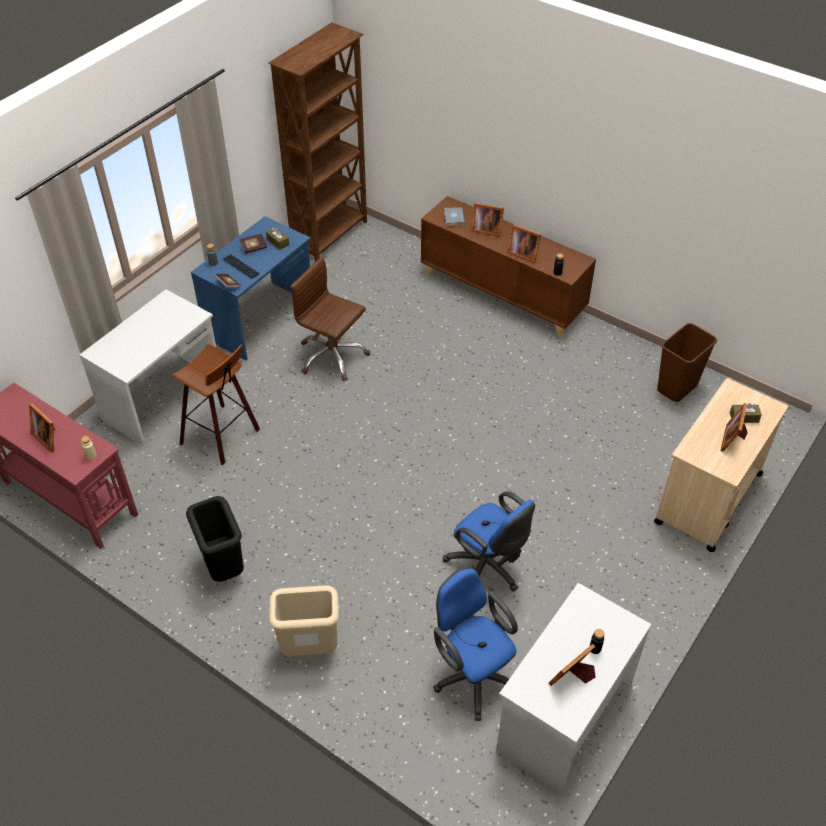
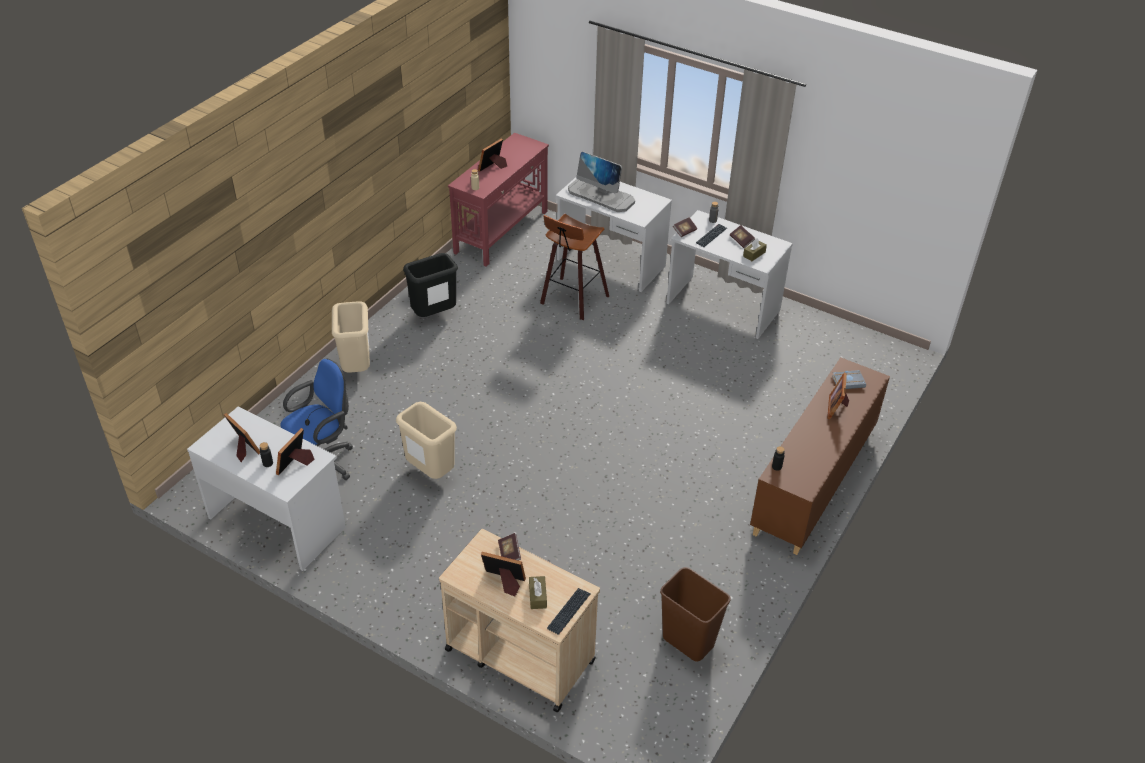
camera: 85 degrees right, 5 degrees down
blue desk [191,216,311,361] -> white desk [667,210,793,339]
brown bookcase [268,22,367,262] -> none
brown office chair [290,257,370,381] -> none
blue office chair [443,491,535,592] -> beige trash can [396,402,457,479]
picture frame [507,224,541,263] -> picture frame moved to [276,428,315,476]
none -> book [498,533,521,561]
none -> keyboard [547,588,591,635]
none -> monitor [568,151,635,212]

